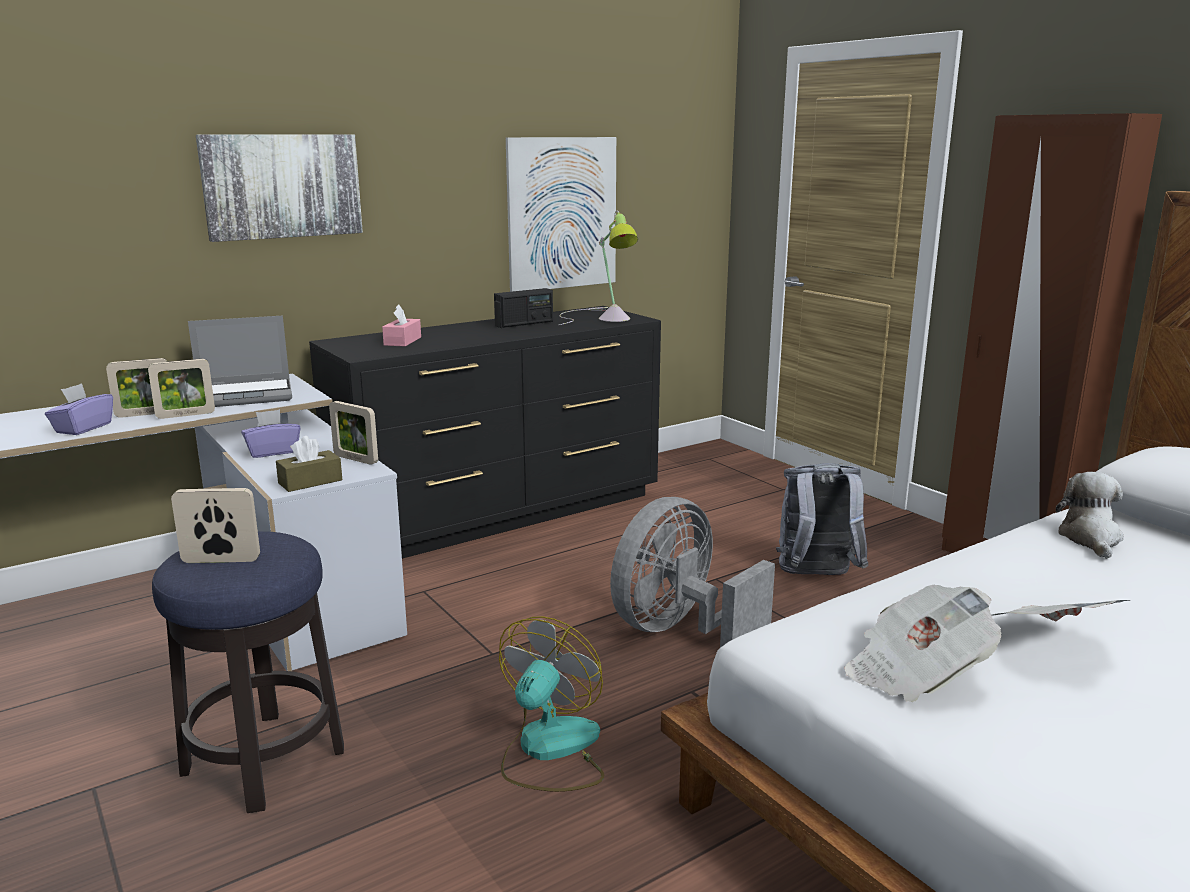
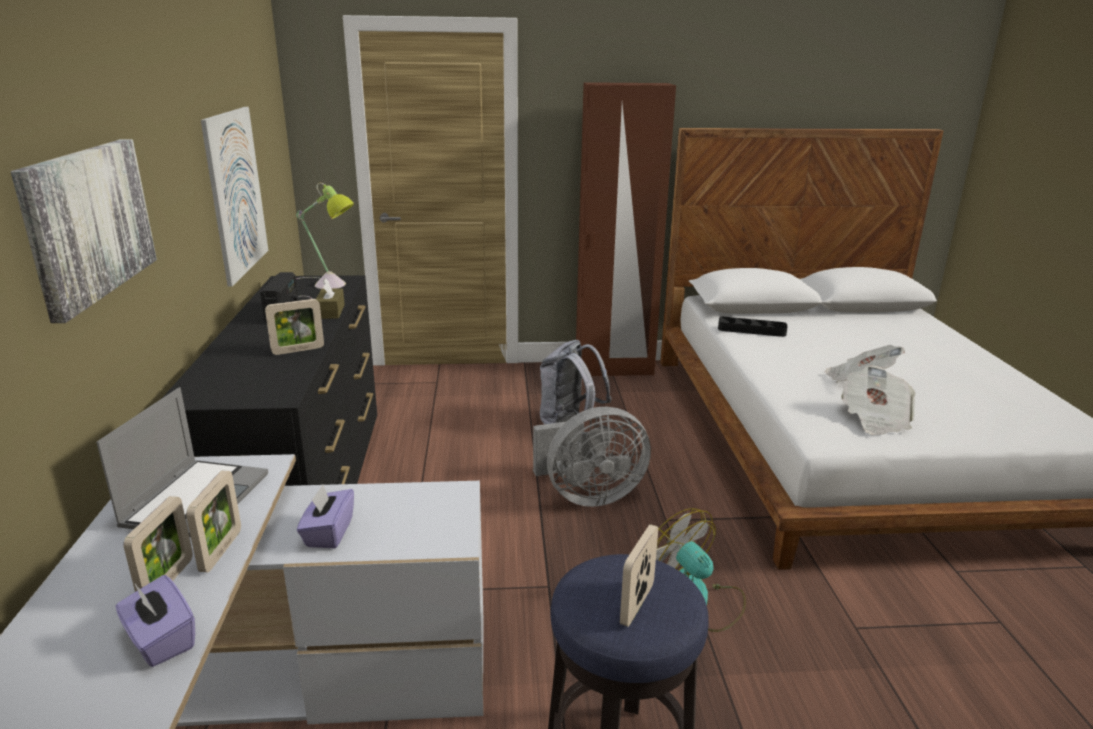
camera: 60 degrees left, 5 degrees up
brown tissue box [276,436,342,492] -> brown tissue box moved to [316,278,345,319]
picture frame [329,401,378,465] -> picture frame moved to [265,299,324,355]
pink tissue box [382,304,421,346] -> none
grey fan [610,497,775,648] -> grey fan turned 90 degrees counterclockwise [533,407,651,507]
plush toy [1056,472,1124,559] -> black tray [718,317,787,337]

